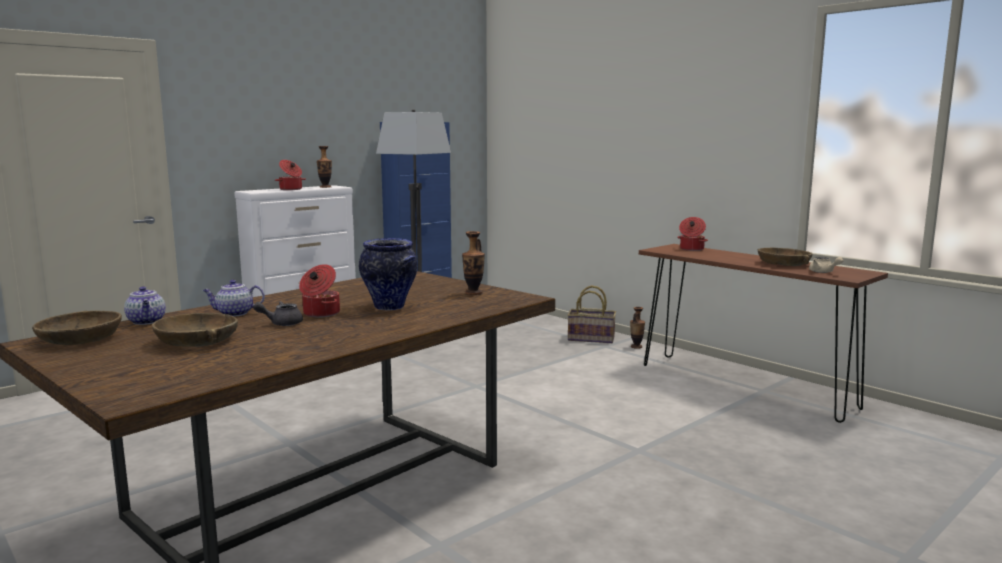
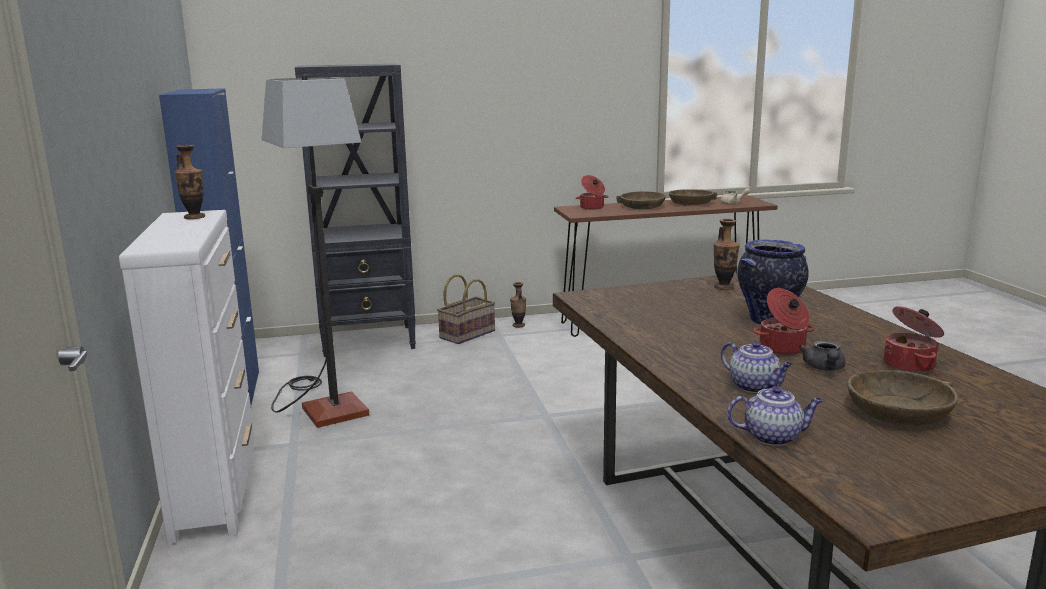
camera: 60 degrees left, 5 degrees up
brown bowl [32,311,122,345] -> brown bowl moved to [616,191,666,209]
teapot [203,280,265,317] -> teapot turned 60 degrees counterclockwise [721,341,793,393]
cooking pot [275,160,306,190] -> cooking pot moved to [884,306,944,373]
none -> black bookcase [295,64,416,357]

